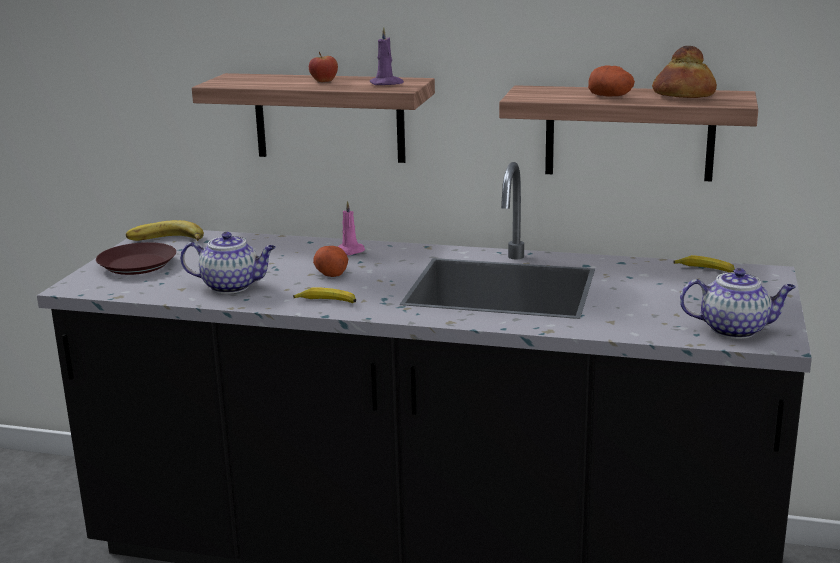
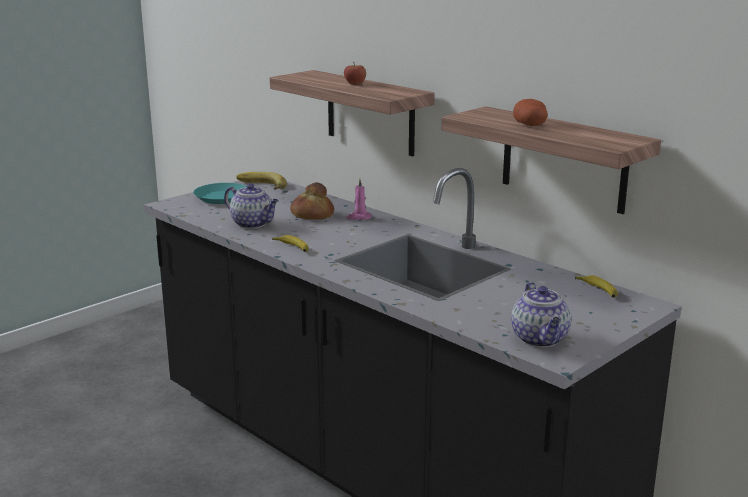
camera: 30 degrees right, 0 degrees up
brown plate [96,242,176,275] -> turquoise plate [193,183,247,204]
potato [313,246,348,277] -> none
purple candle [370,27,404,85] -> none
bread [652,46,717,98] -> bread moved to [290,182,334,220]
teapot [680,268,796,339] -> teapot turned 45 degrees clockwise [511,282,571,347]

